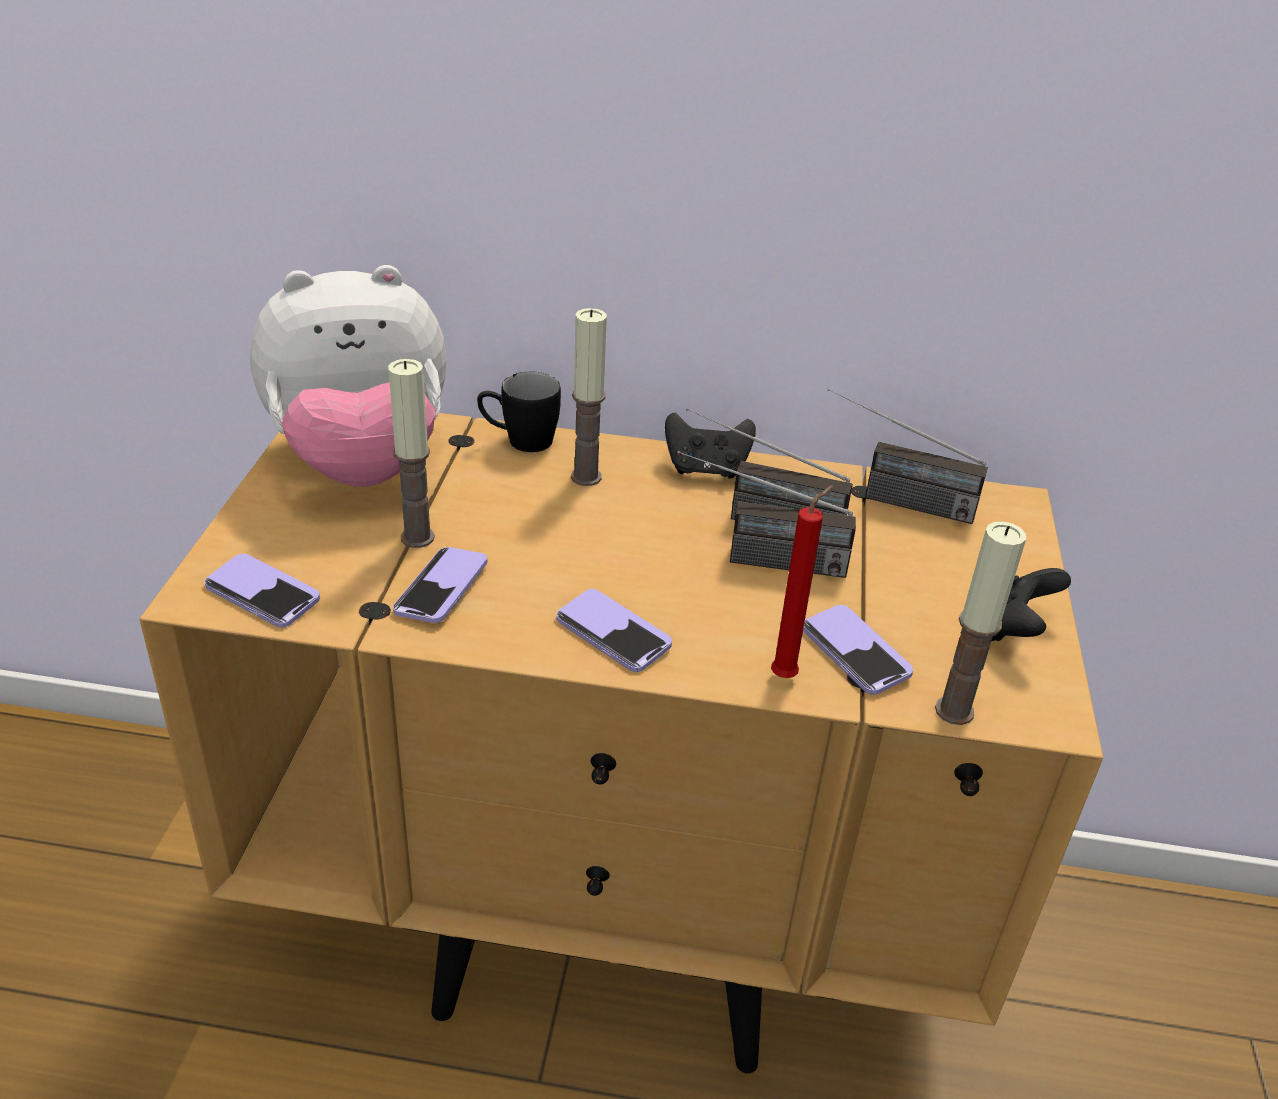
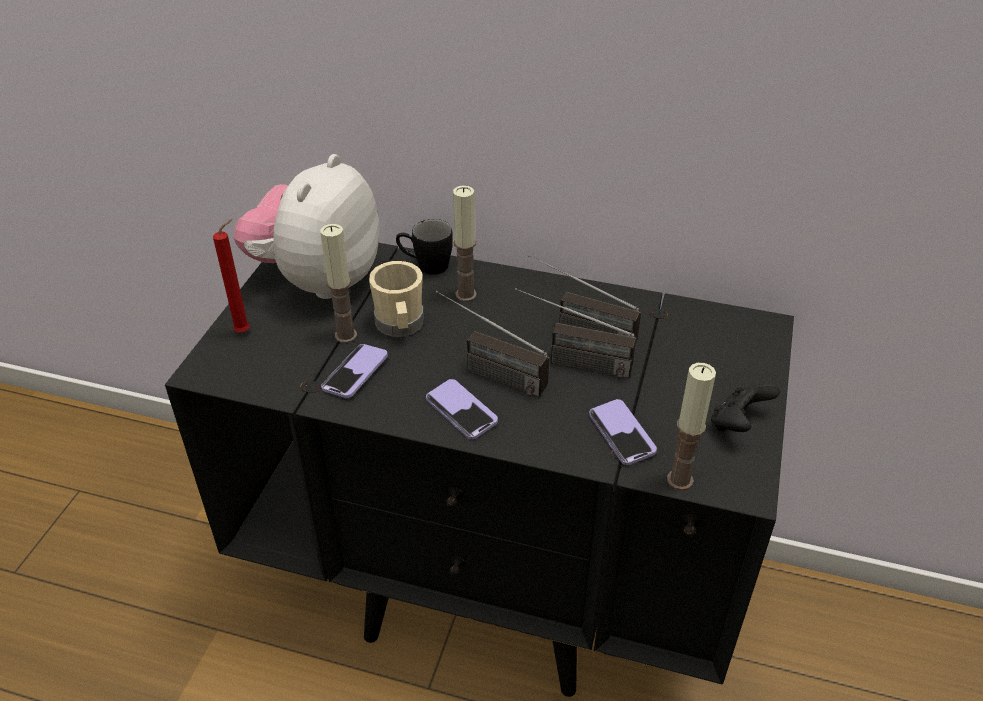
camera: 10 degrees right, 5 degrees up
beige dresser [139,413,1103,1073] -> black dresser [165,243,794,697]
phone [204,554,320,628] -> none
plush toy [250,265,446,487] -> plush toy turned 120 degrees clockwise [234,154,380,299]
black game controller [665,413,756,479] -> none
red candle [771,485,834,678] -> red candle moved to [213,219,250,333]
radio [827,388,988,524] -> radio moved to [436,291,550,397]
none -> beige mug [369,261,424,337]

